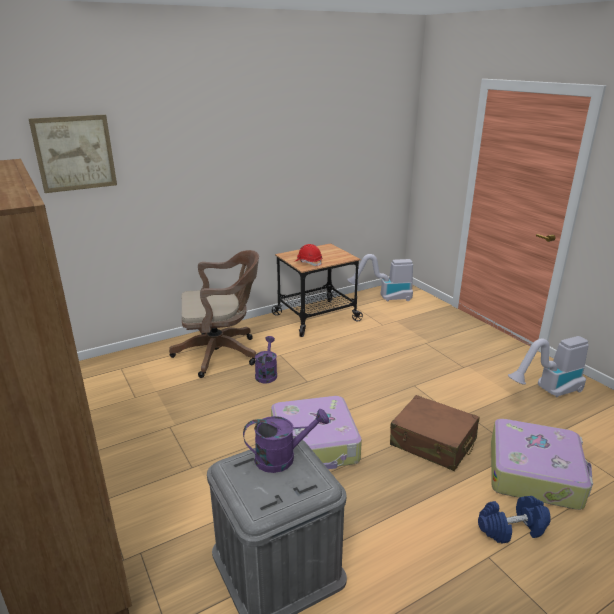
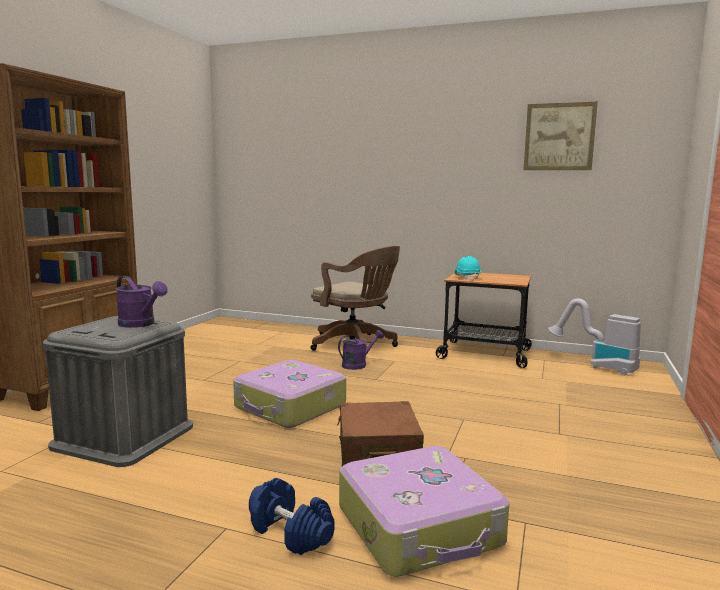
camera: 50 degrees right, 15 degrees down
picture [29,115,117,193] -> picture moved to [523,101,598,170]
red hard hat [294,244,322,266] -> turquoise hard hat [455,256,481,281]
vacuum cleaner [508,336,589,397] -> none

